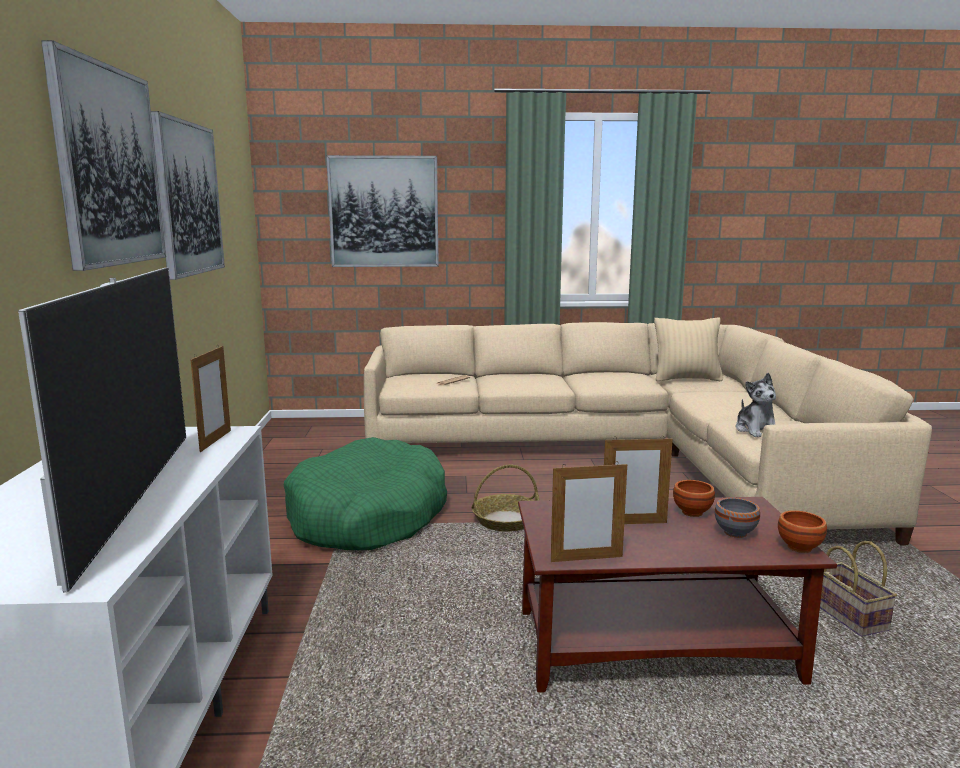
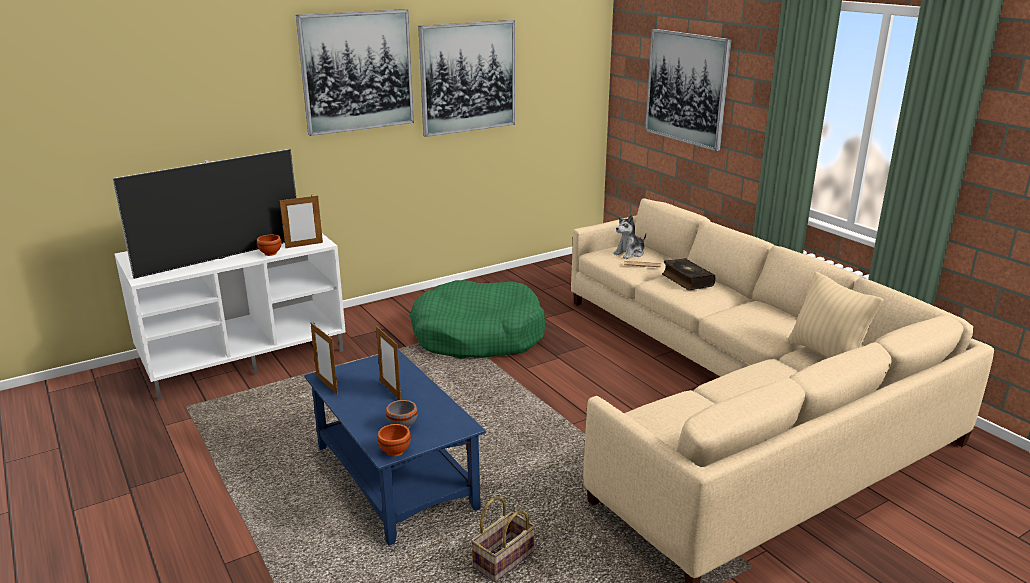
camera: 60 degrees right, 10 degrees up
basket [472,465,540,531] -> none
brown coffee table [518,497,837,692] -> blue coffee table [304,349,486,546]
brown bowl [673,480,715,517] -> brown bowl moved to [257,235,282,256]
plush toy [735,373,776,437] -> plush toy moved to [613,215,646,259]
none -> book [662,258,716,290]

